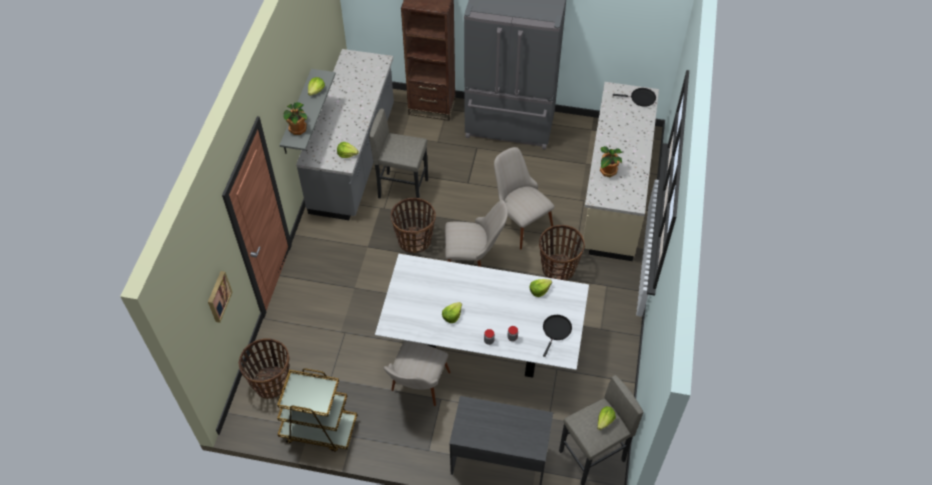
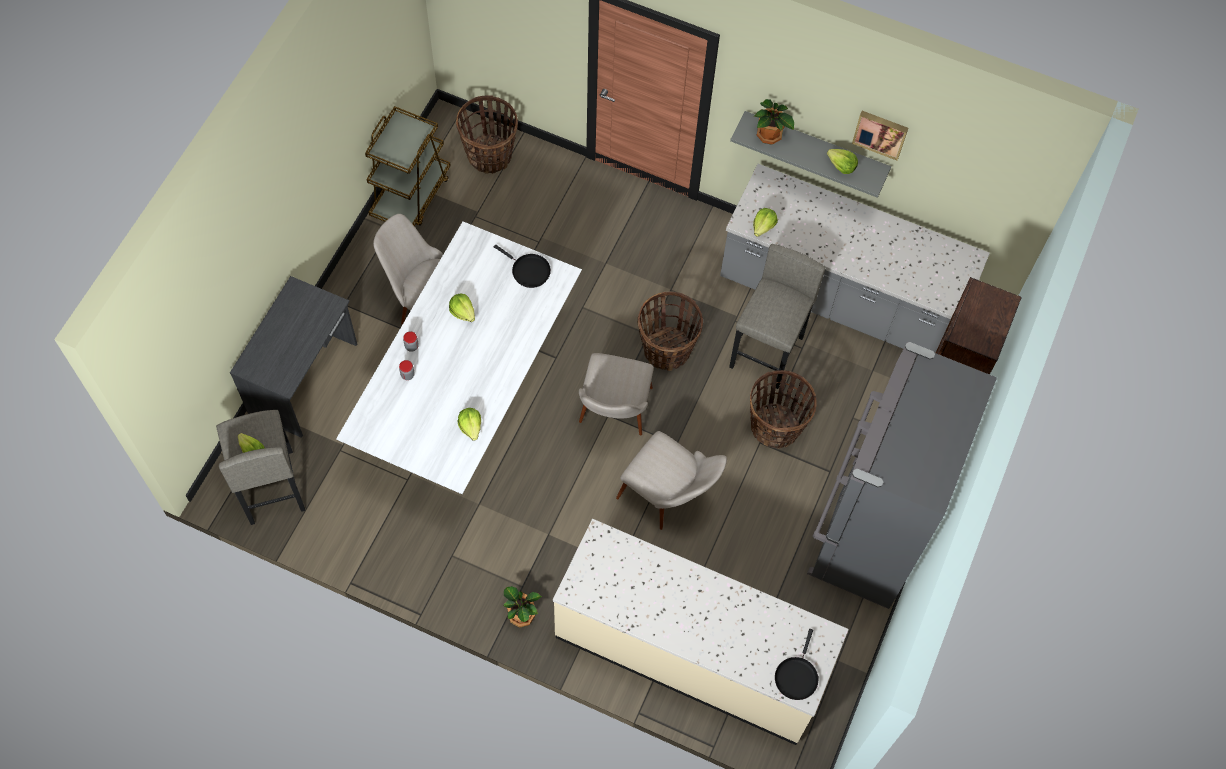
camera: 100 degrees right, 10 degrees up
picture [208,271,232,323] -> picture moved to [852,111,908,161]
beige chair [494,147,554,249] -> beige chair turned 60 degrees clockwise [616,431,727,530]
basket [539,225,585,281] -> basket moved to [750,370,817,449]
black frying pan [543,315,572,357] -> black frying pan moved to [494,244,551,288]
potted plant [600,146,622,177] -> potted plant moved to [504,586,542,628]

